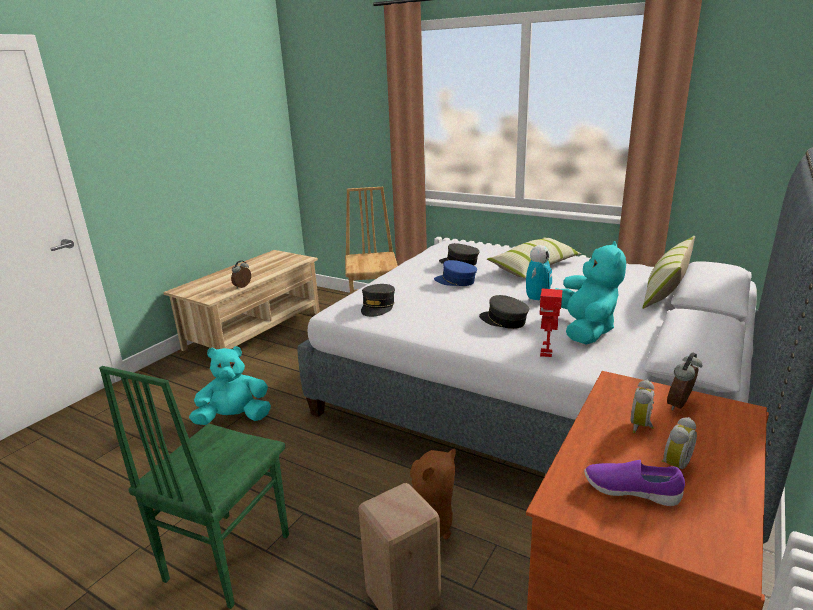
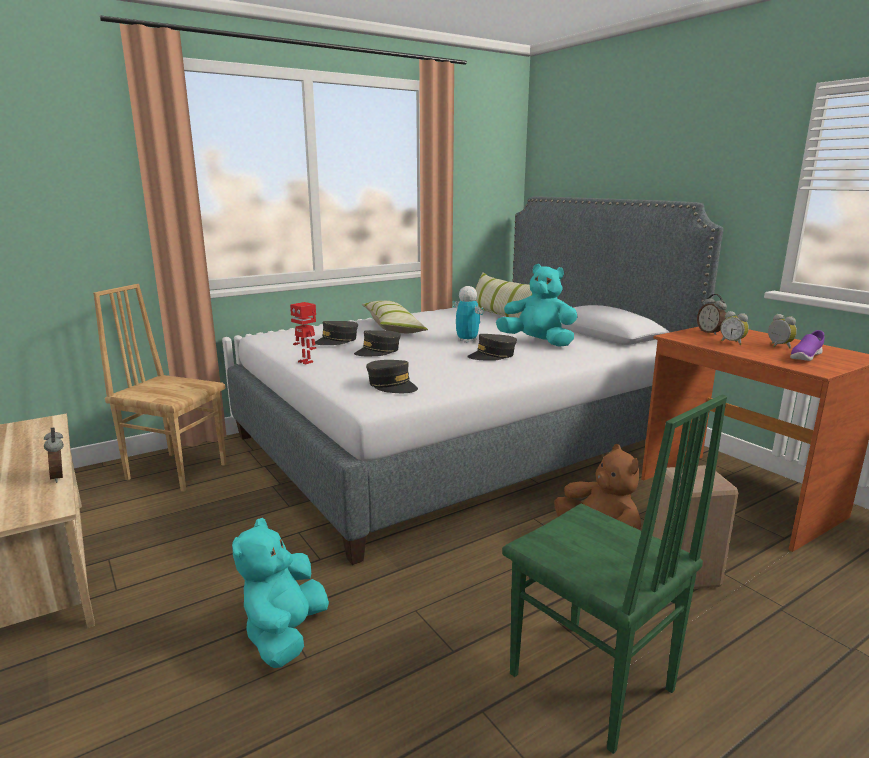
camera: 65 degrees left, 5 degrees down
blue cap [434,260,477,286] -> grey cap [354,330,401,356]
toy robot [539,289,562,357] -> toy robot moved to [290,302,316,365]

